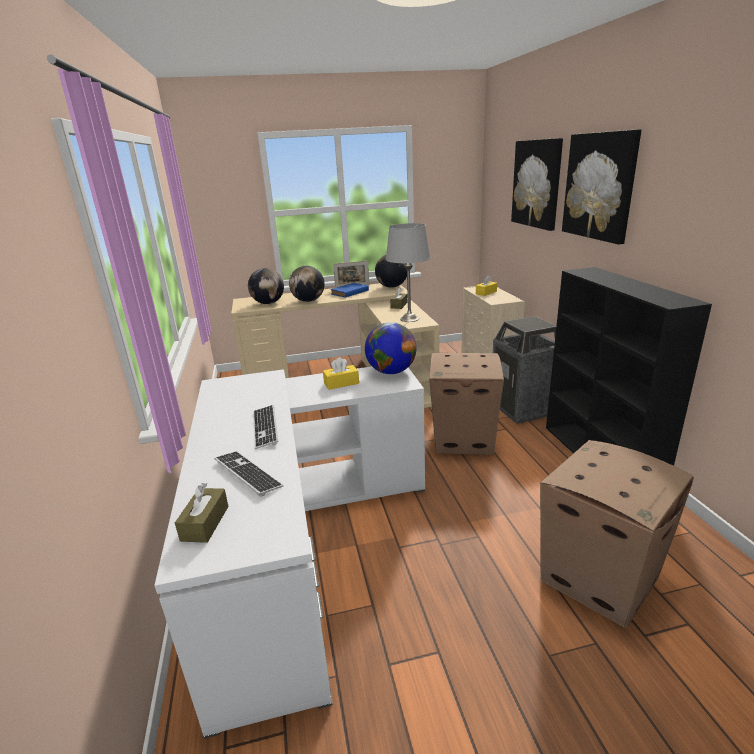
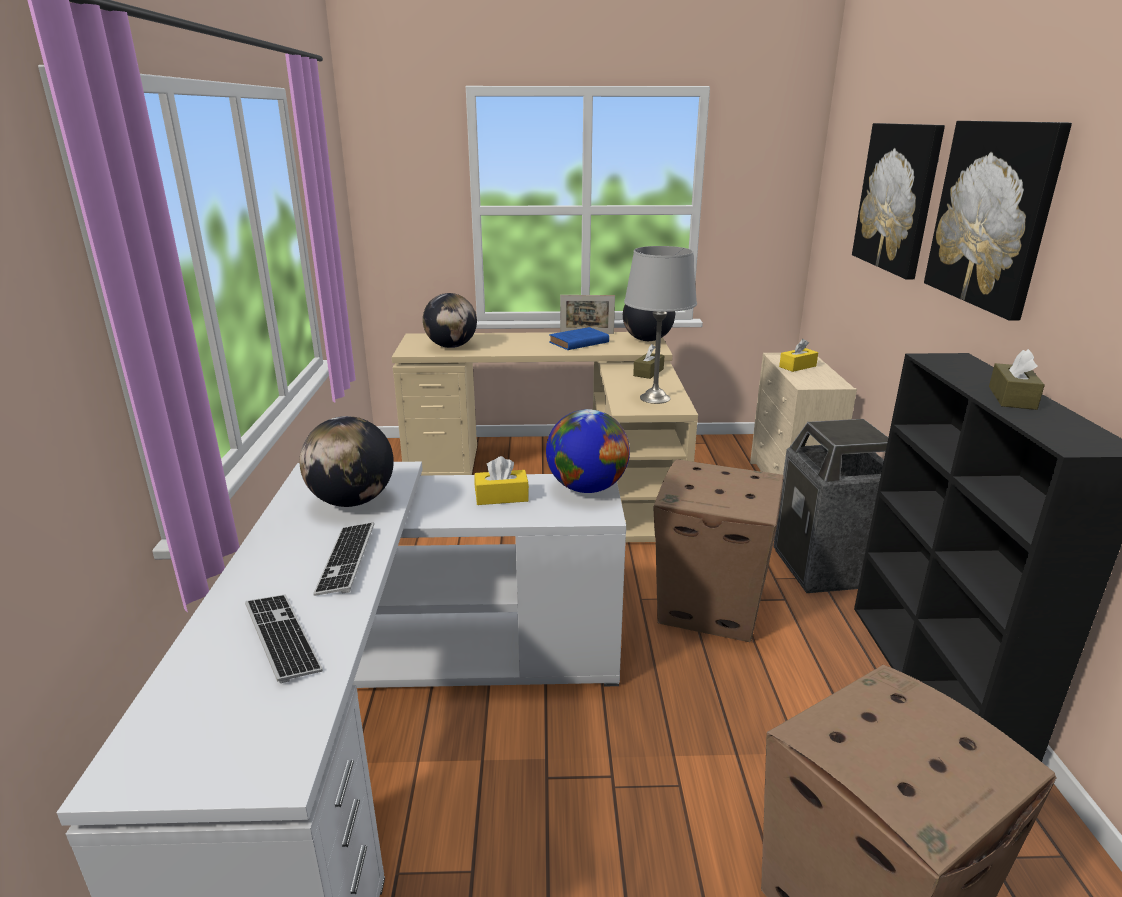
camera: 10 degrees right, 0 degrees up
brown tissue box [175,483,229,543] -> brown tissue box moved to [989,349,1045,410]
globe [289,266,325,302] -> globe moved to [300,416,394,507]

